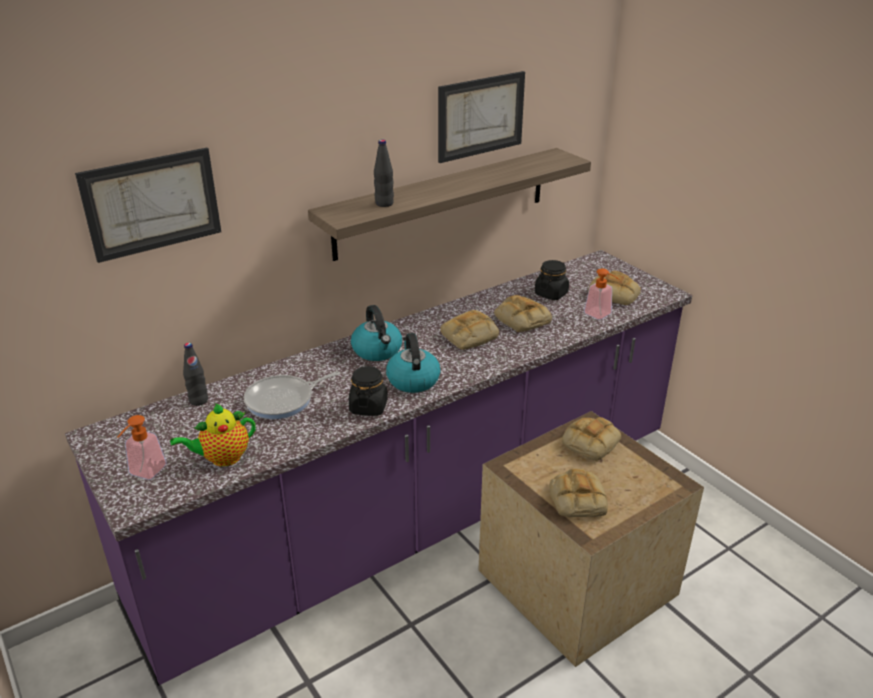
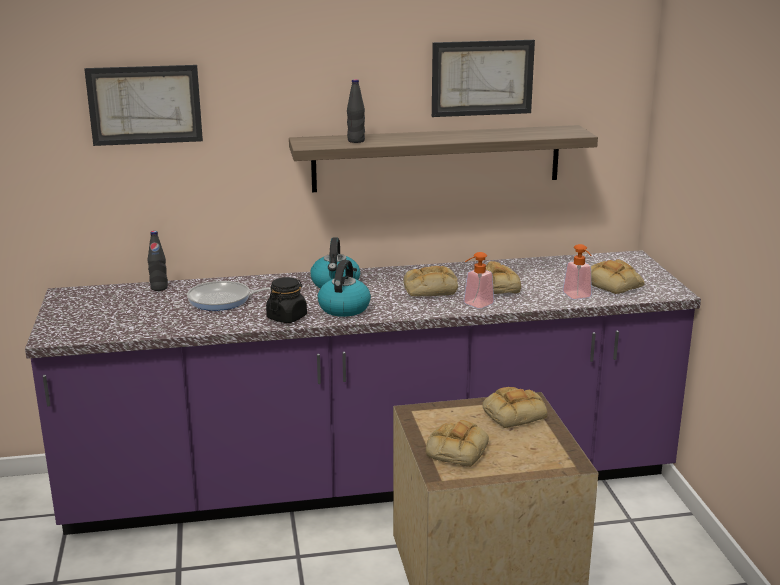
camera: 25 degrees right, 10 degrees down
soap dispenser [118,415,167,480] -> soap dispenser moved to [464,252,494,309]
teapot [170,404,256,467] -> none
black jar [535,260,569,300] -> none

